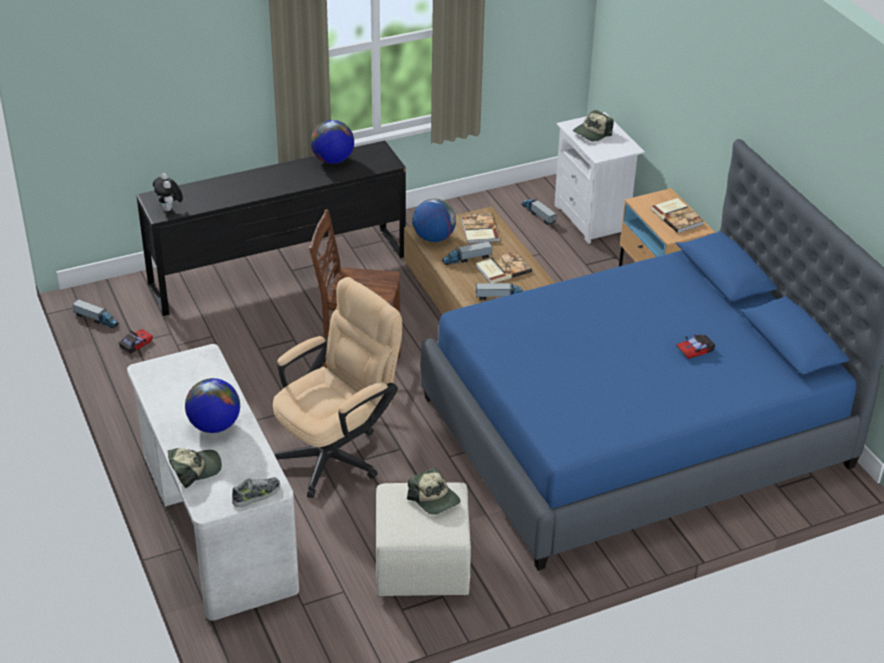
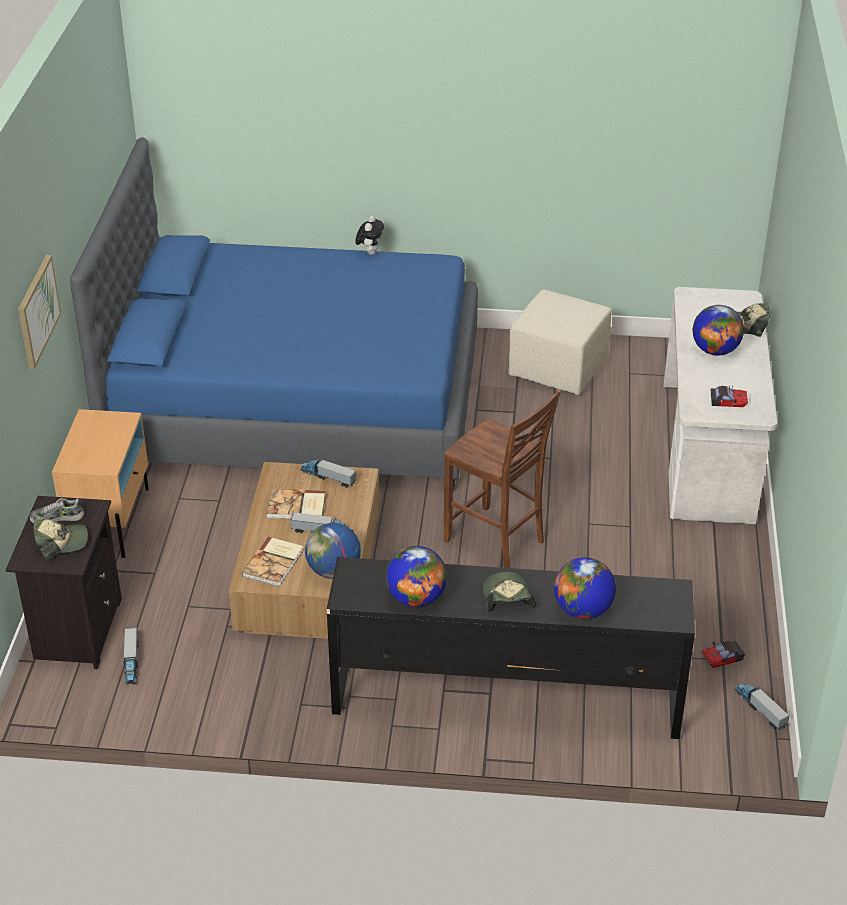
camera: 150 degrees left, 0 degrees up
plush toy [153,173,183,211] -> plush toy moved to [355,216,384,255]
shoe [232,477,280,507] -> shoe moved to [30,498,84,523]
beige office chair [273,277,402,498] -> none
cap [407,467,460,515] -> cap moved to [483,572,536,612]
white nightstand [554,112,645,244] -> black nightstand [6,496,122,669]
book [651,198,704,233] -> none
toy car [676,334,715,359] -> toy car moved to [710,385,748,407]
none -> picture [18,255,61,369]
none -> globe [554,557,616,619]

